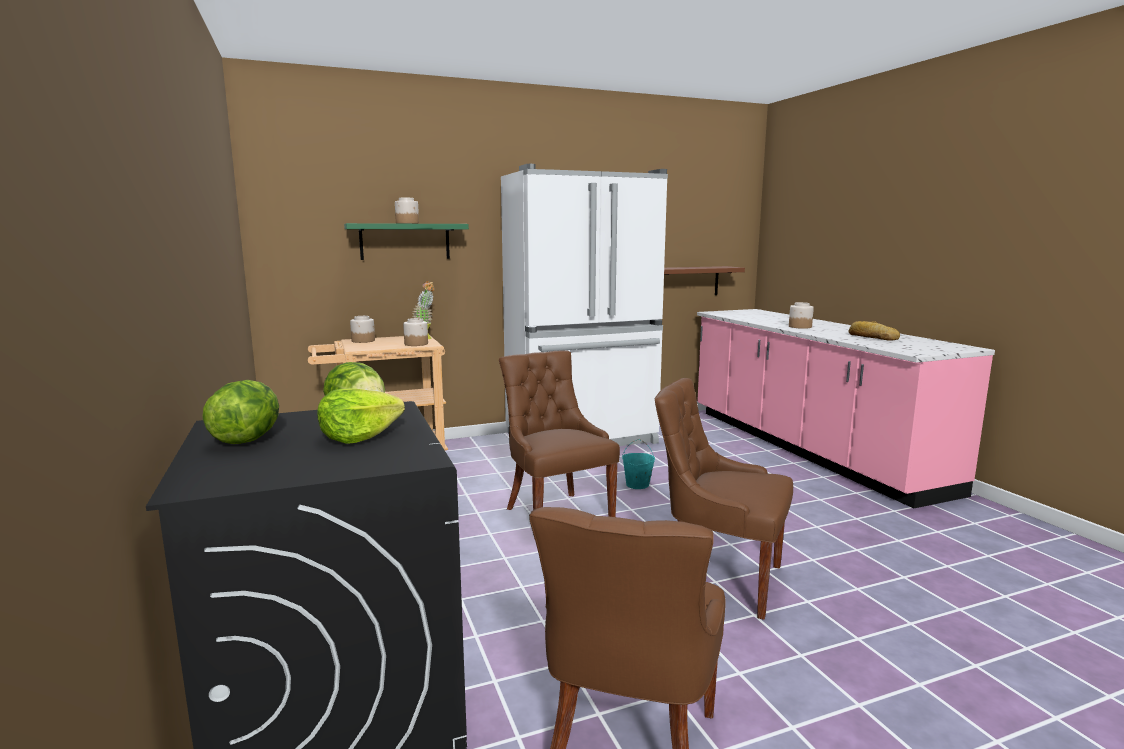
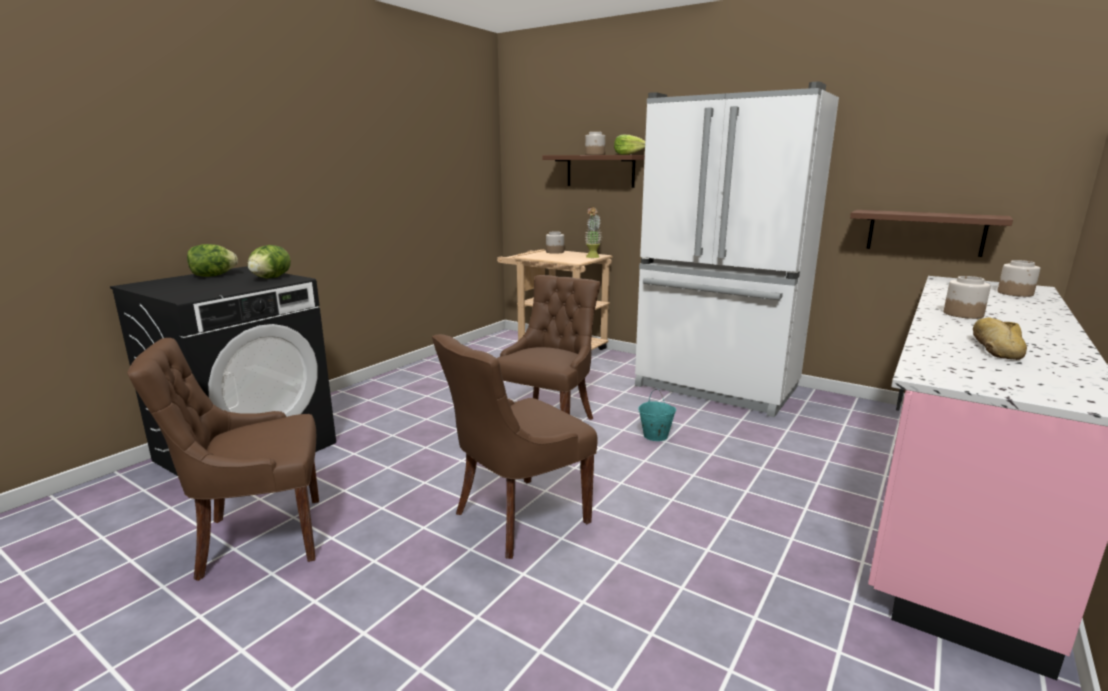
camera: 55 degrees right, 5 degrees up
lettuce [317,388,405,444] -> lettuce moved to [614,135,645,155]
green shelf [344,223,469,260] -> brown shelf [542,155,645,188]
jar [403,318,428,346] -> jar moved to [998,260,1040,297]
brown chair [655,378,793,620] -> brown chair turned 120 degrees counterclockwise [432,334,598,559]

